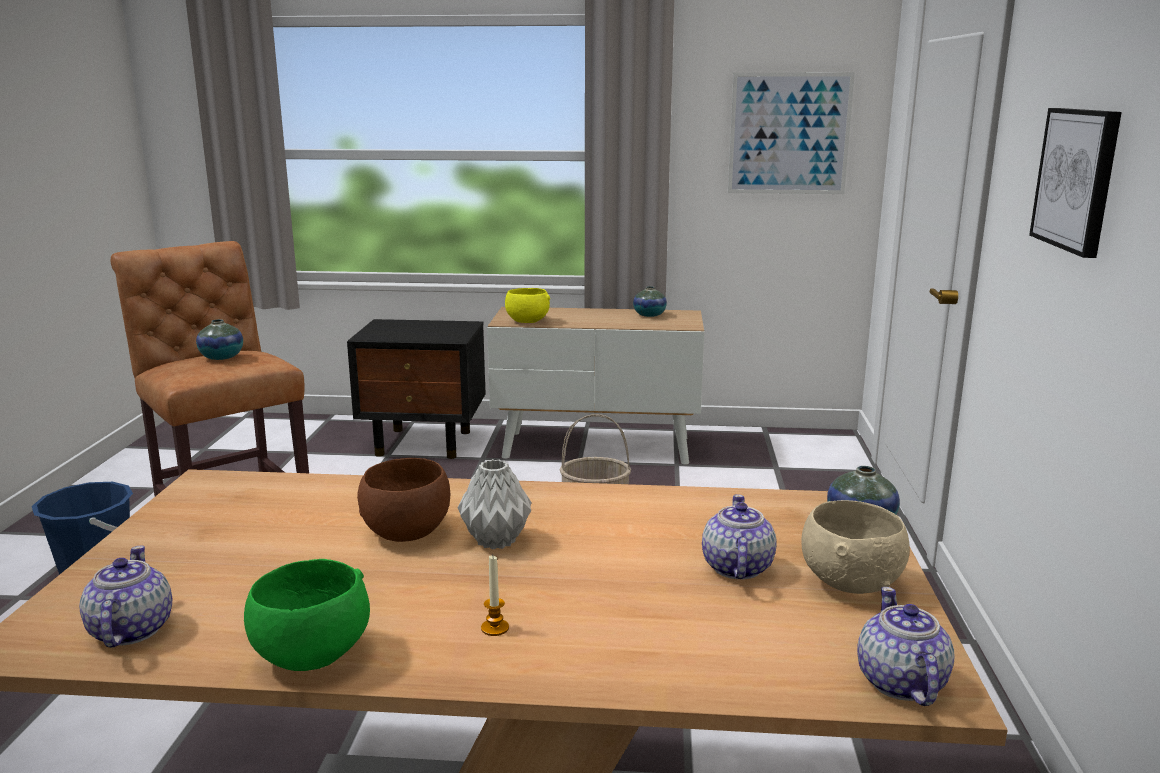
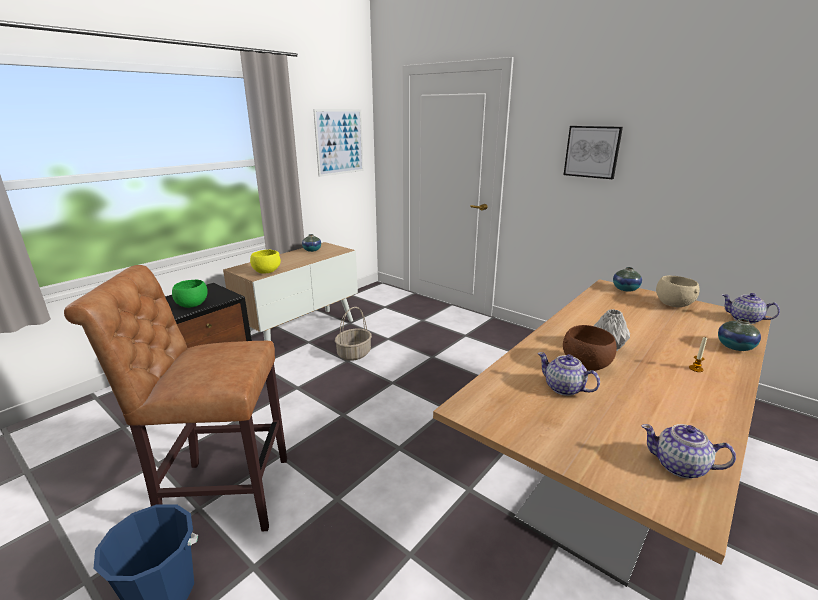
camera: 55 degrees left, 5 degrees up
vase [196,319,243,360] -> vase moved to [718,318,761,351]
green bowl [244,559,370,671] -> green bowl moved to [172,280,208,308]
teapot [702,494,777,579] -> teapot moved to [538,352,600,396]

